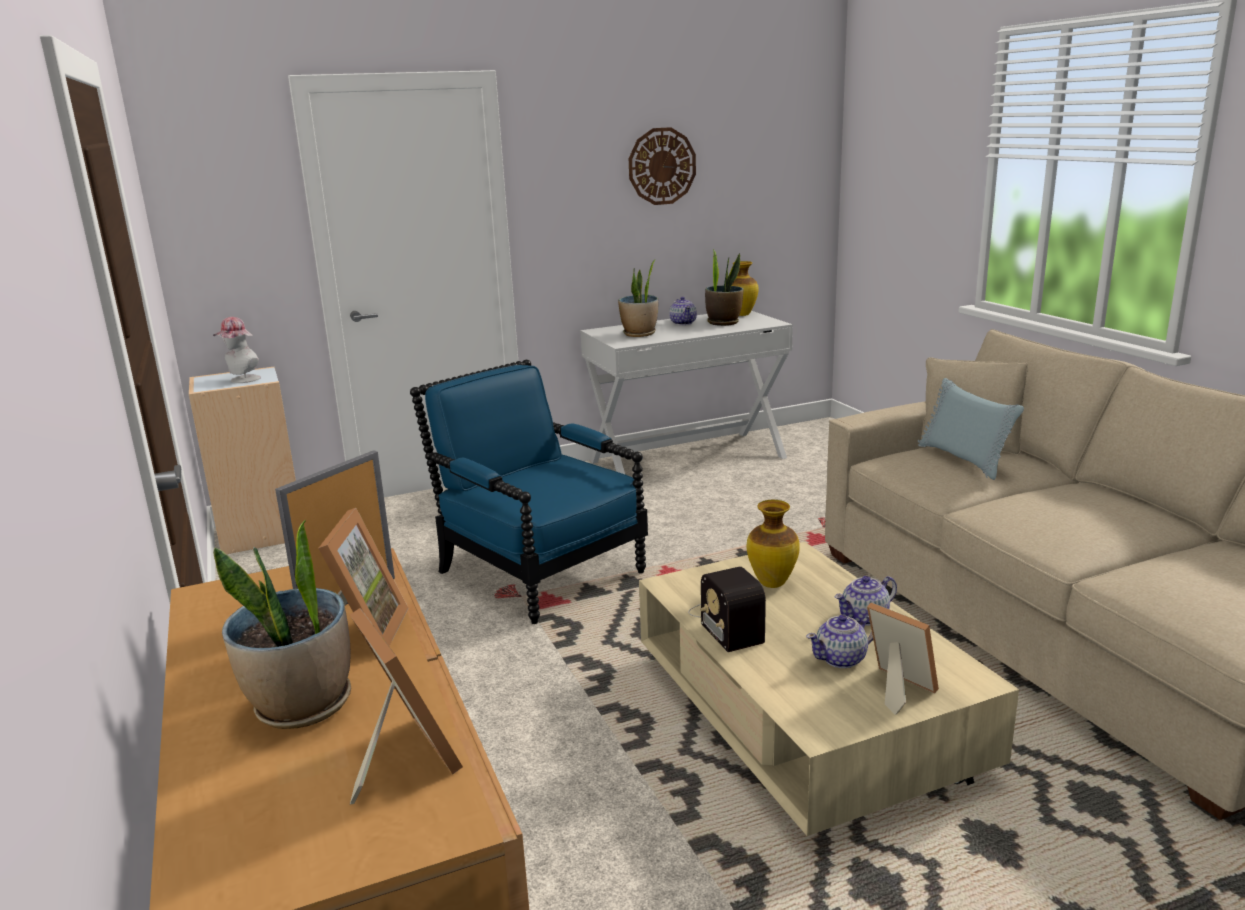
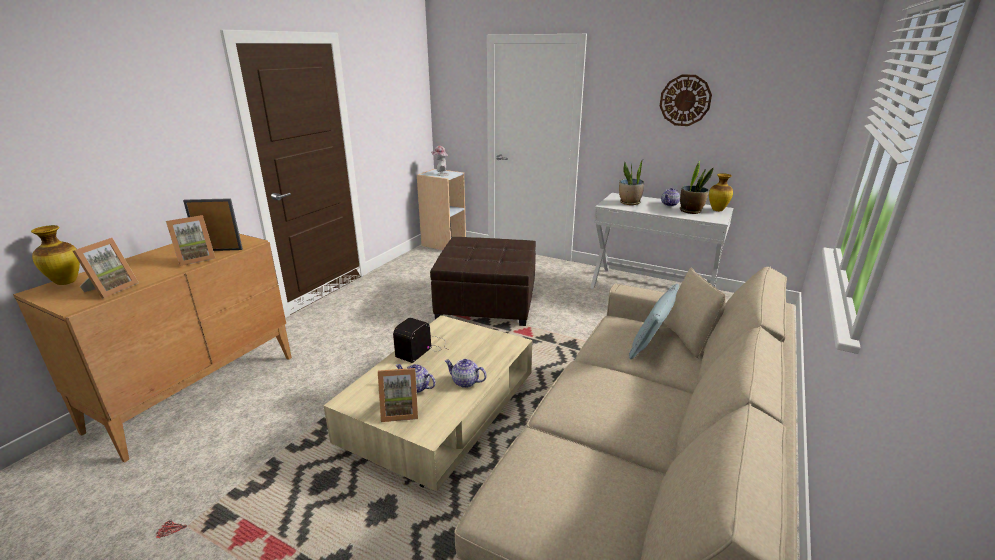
camera: 50 degrees right, 5 degrees up
potted plant [213,520,351,729] -> none
blue armchair [410,360,648,624] -> brown ottoman [430,237,536,326]
vase [747,500,800,588] -> vase moved to [31,225,80,285]
picture frame [867,602,939,715] -> picture frame turned 75 degrees clockwise [378,368,418,422]

